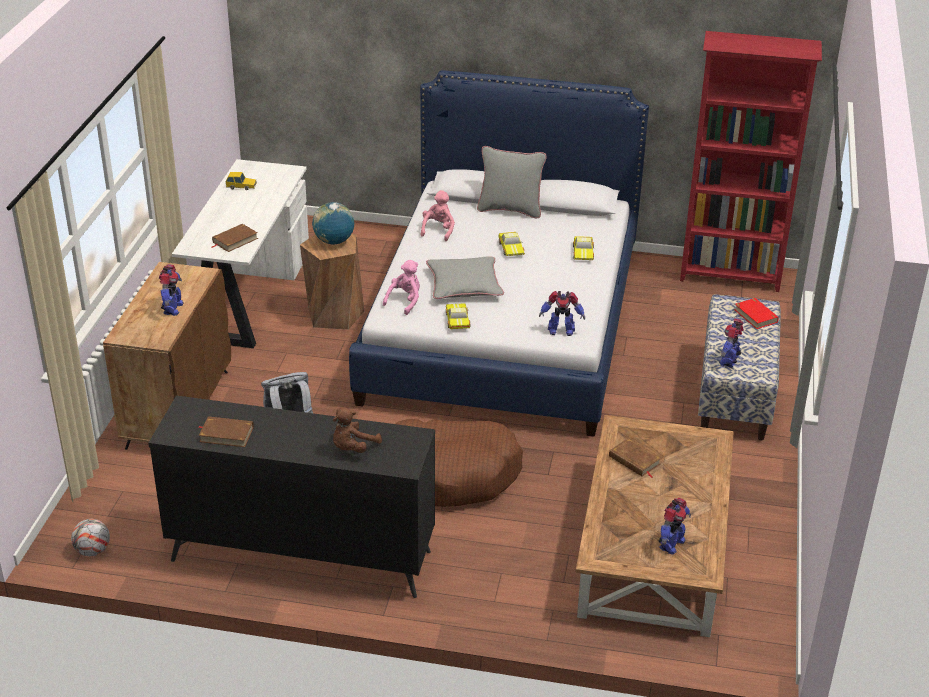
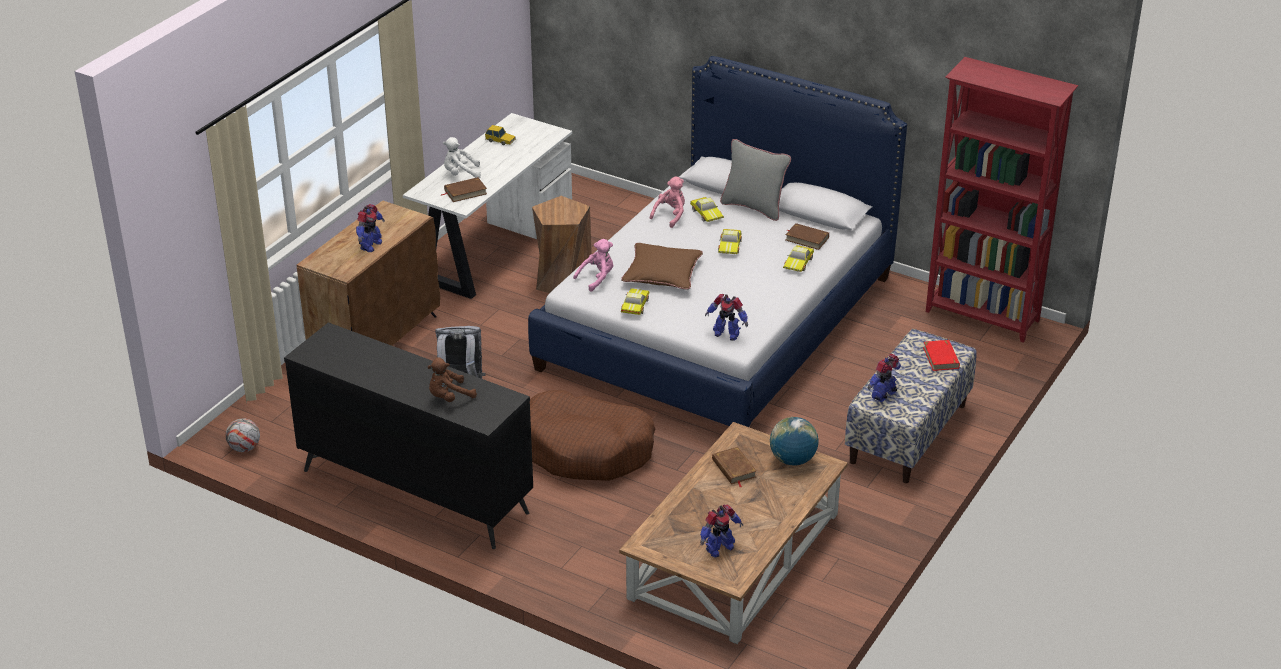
camera: 20 degrees right, 0 degrees up
brown book [199,416,254,447] -> brown book moved to [786,223,829,250]
globe [312,202,354,244] -> globe moved to [770,417,819,465]
grey pillow [426,256,504,299] -> brown pillow [621,243,703,290]
none -> white plush toy [443,137,481,178]
none -> toy car [690,197,724,222]

